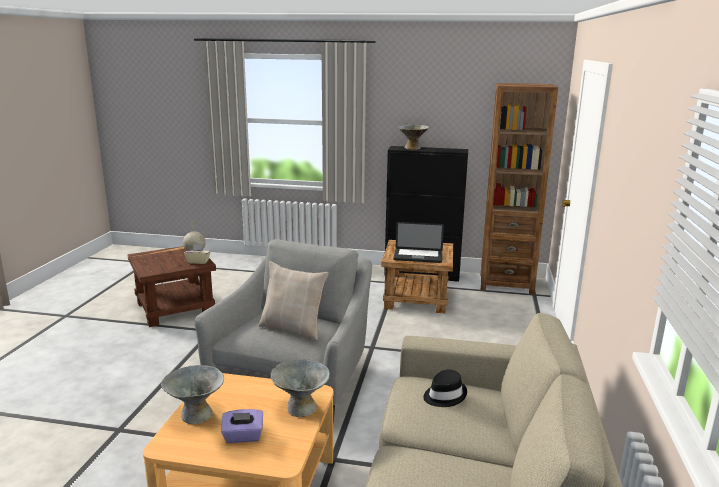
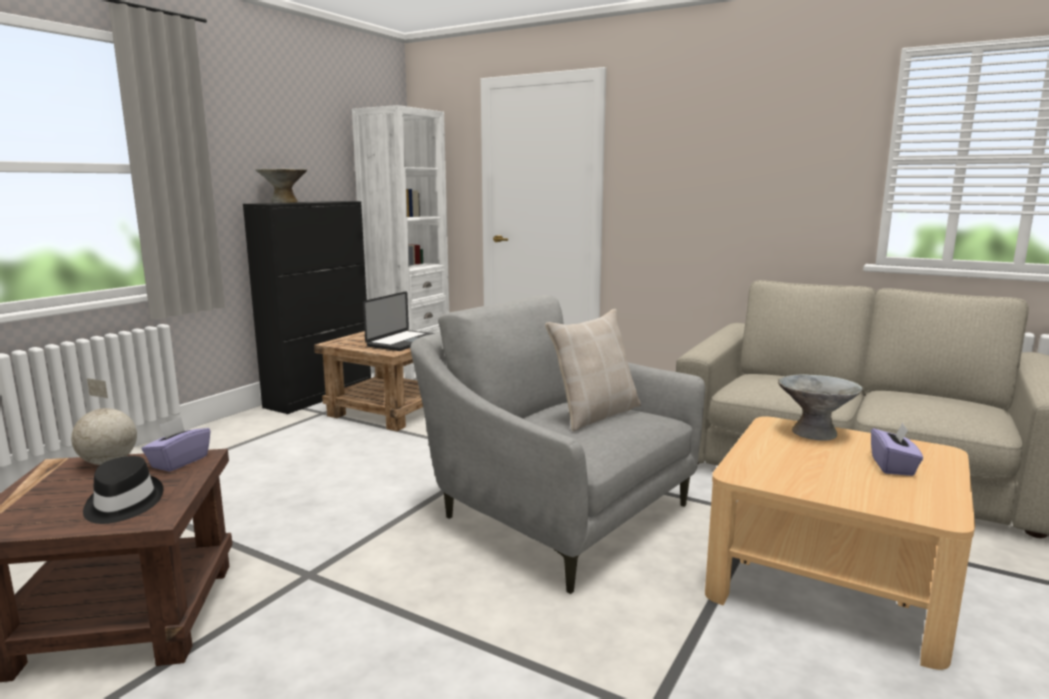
camera: 70 degrees left, 5 degrees down
grey bowl [161,365,224,424] -> none
beige tissue box [184,244,210,264] -> purple tissue box [141,417,211,472]
black hat [423,369,467,407] -> black hat moved to [83,456,163,524]
brown bookcase [481,83,558,295] -> white bookcase [352,105,449,380]

